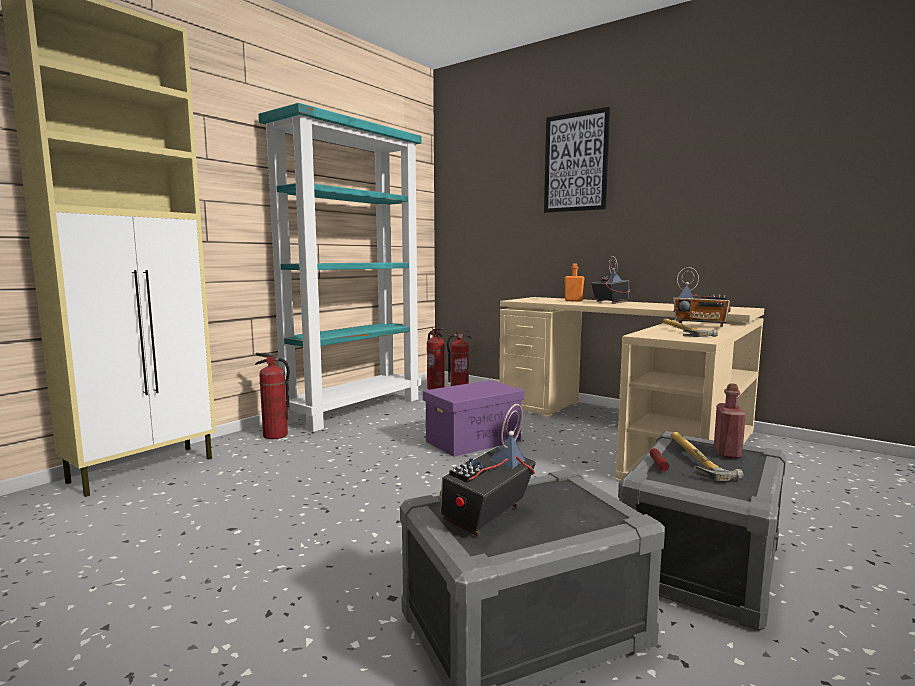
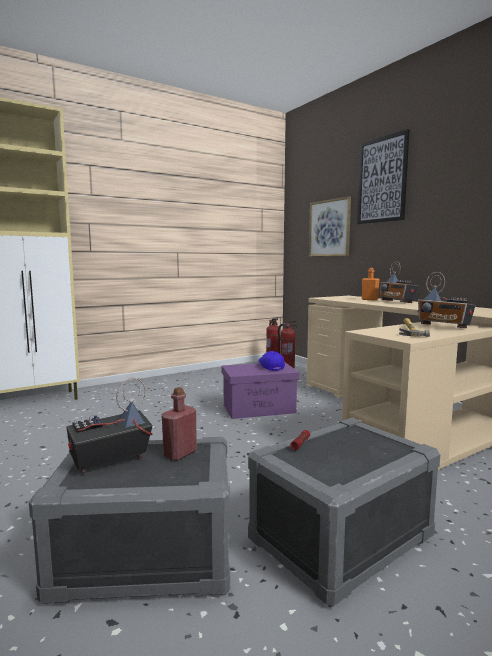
camera: 20 degrees right, 0 degrees up
fire extinguisher [255,353,290,439] -> none
turquoise bookcase [258,103,422,432] -> none
radio [591,256,630,304] -> radio turned 150 degrees clockwise [380,261,419,303]
hammer [671,432,744,481] -> none
red bottle [714,383,746,458] -> red bottle moved to [162,387,197,461]
none -> blue cap [258,351,285,371]
none -> picture [309,196,351,256]

